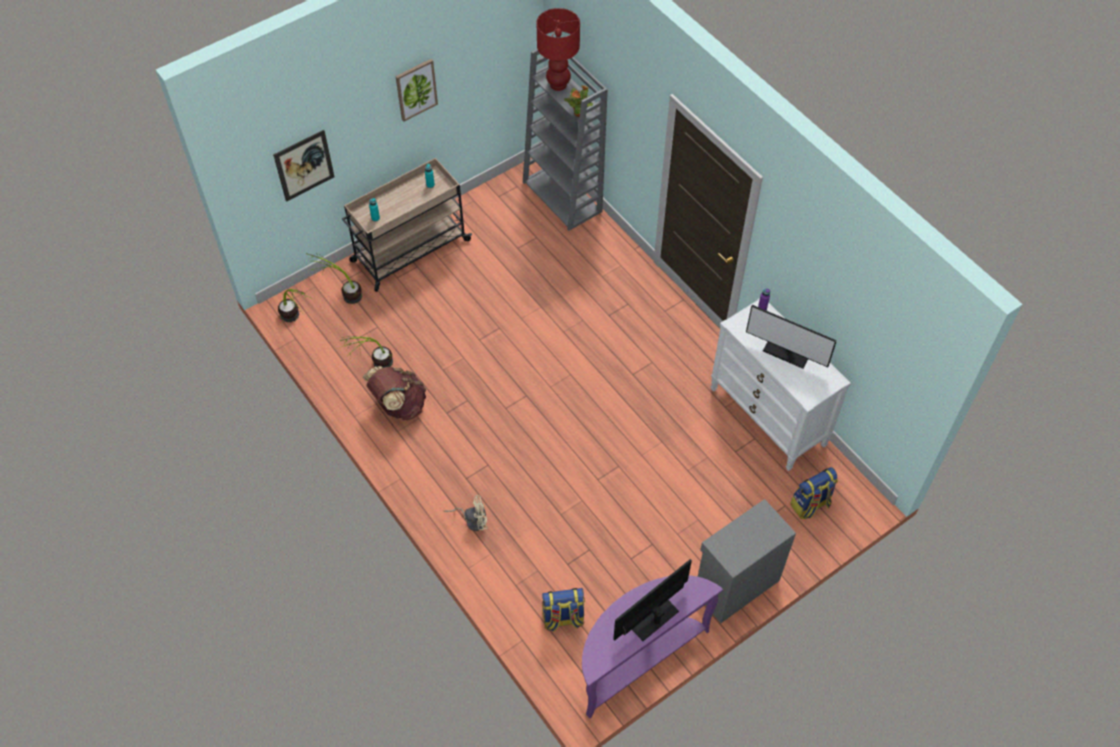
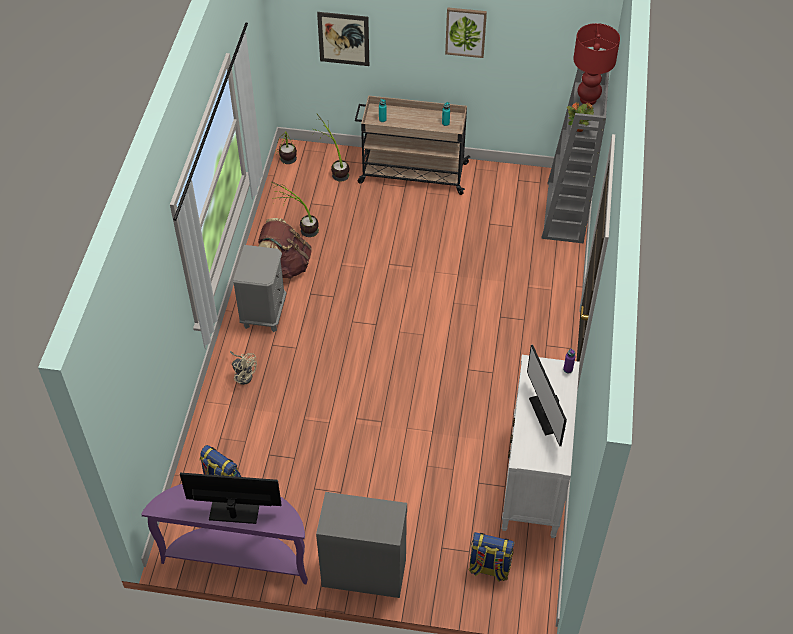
camera: 45 degrees right, 5 degrees down
none -> grey nightstand [233,245,286,332]

